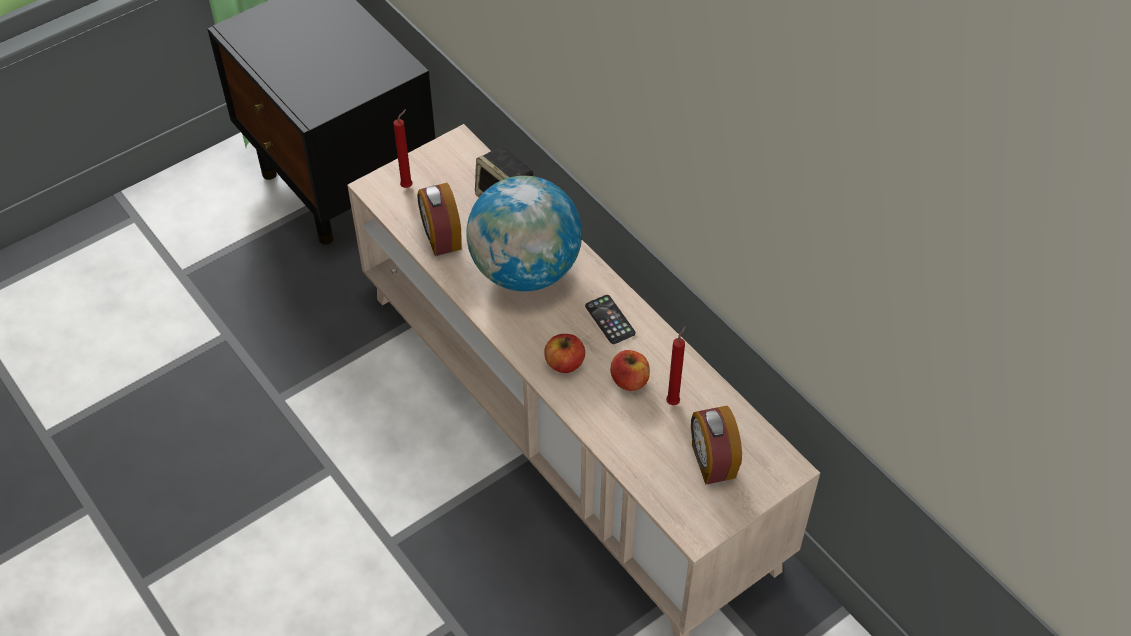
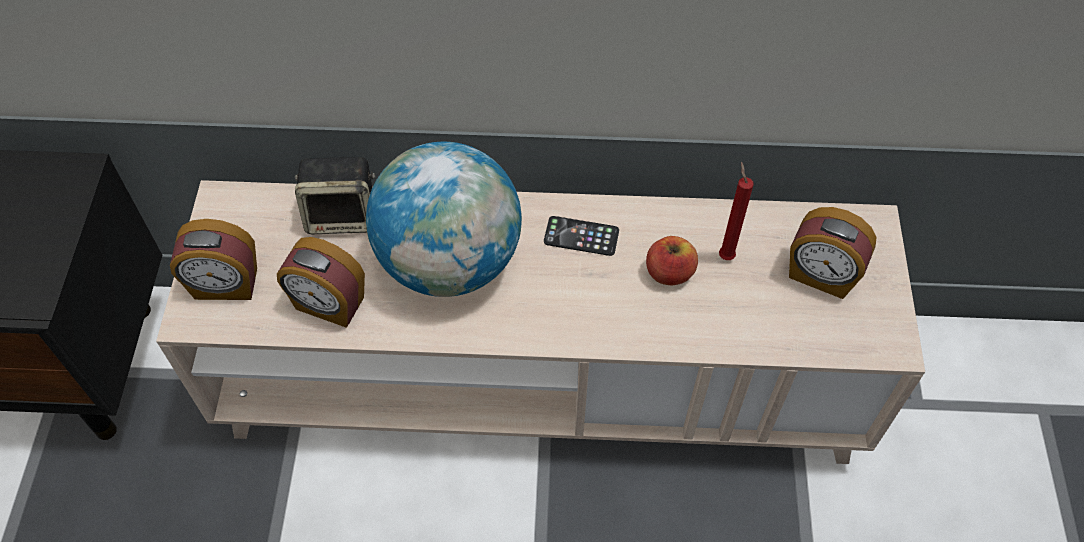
camera: 50 degrees left, 5 degrees up
red candle [393,109,413,188] -> alarm clock [170,219,257,300]
apple [544,334,585,373] -> none

